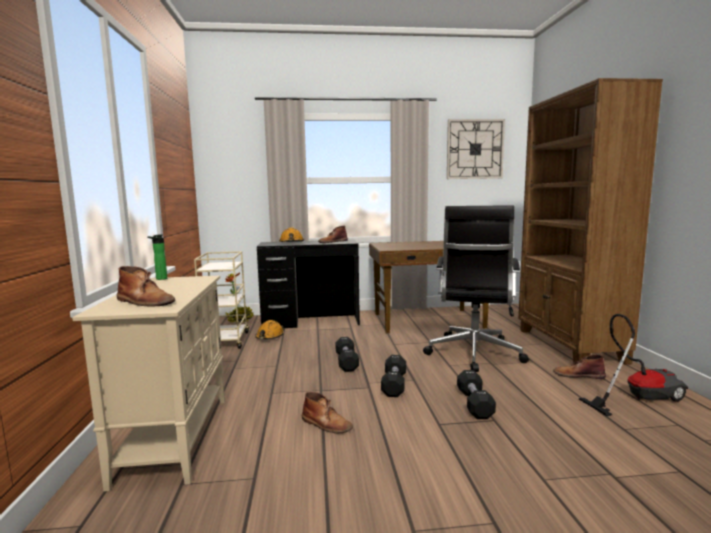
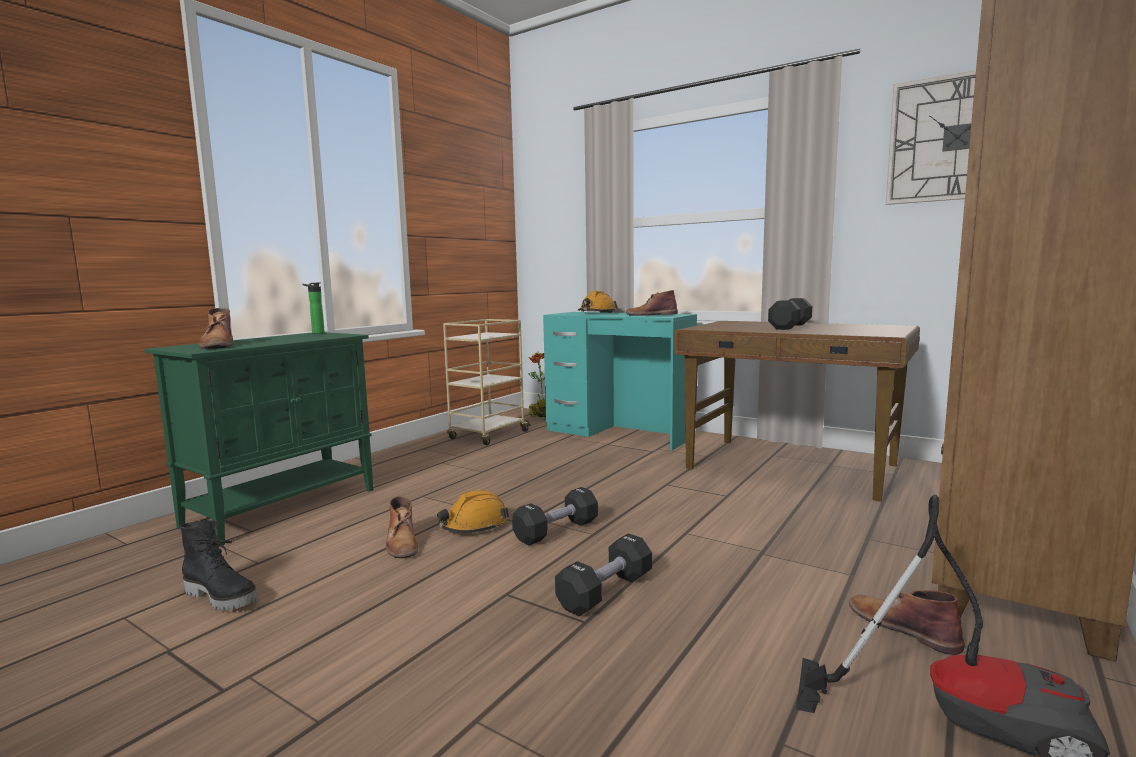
camera: 40 degrees right, 0 degrees up
beige cabinet [72,276,225,492] -> green cabinet [144,332,374,547]
orange hard hat [255,320,284,339] -> orange hard hat moved to [437,490,509,533]
black desk [257,240,360,328] -> turquoise desk [543,312,697,450]
black dumbbell [335,337,359,372] -> black dumbbell moved to [768,298,812,330]
black office chair [423,205,529,372] -> none
none -> black boot [179,520,257,611]

